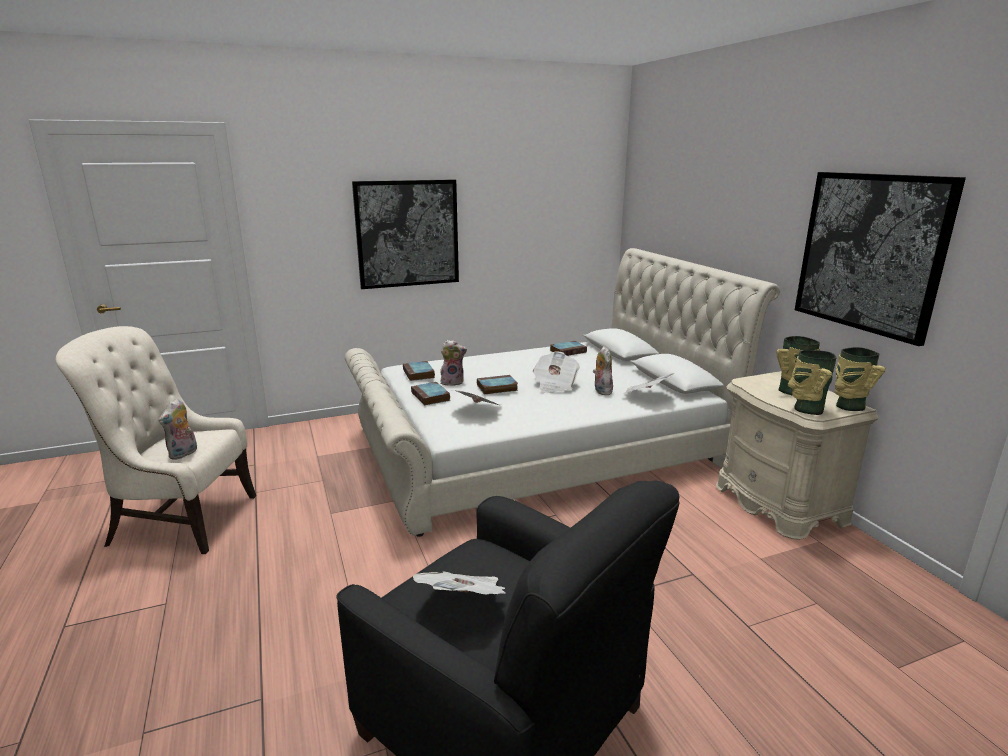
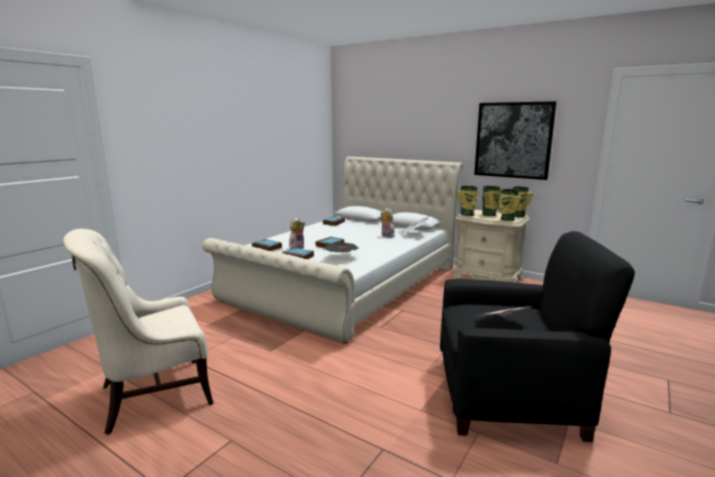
camera: 35 degrees left, 5 degrees down
plush toy [159,398,197,460] -> none
picture [352,179,459,289] -> none
newspaper [533,351,580,393] -> none
none -> vase [456,186,478,216]

